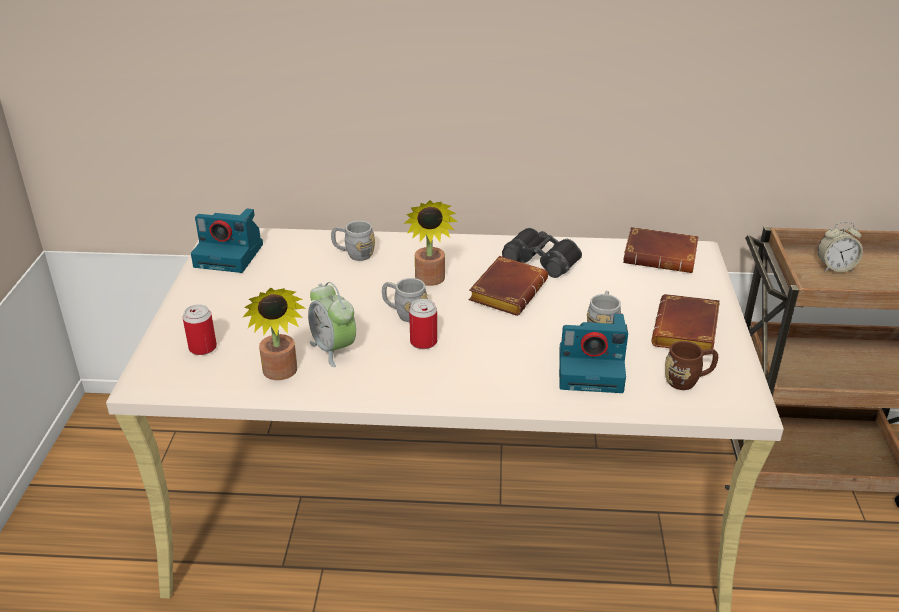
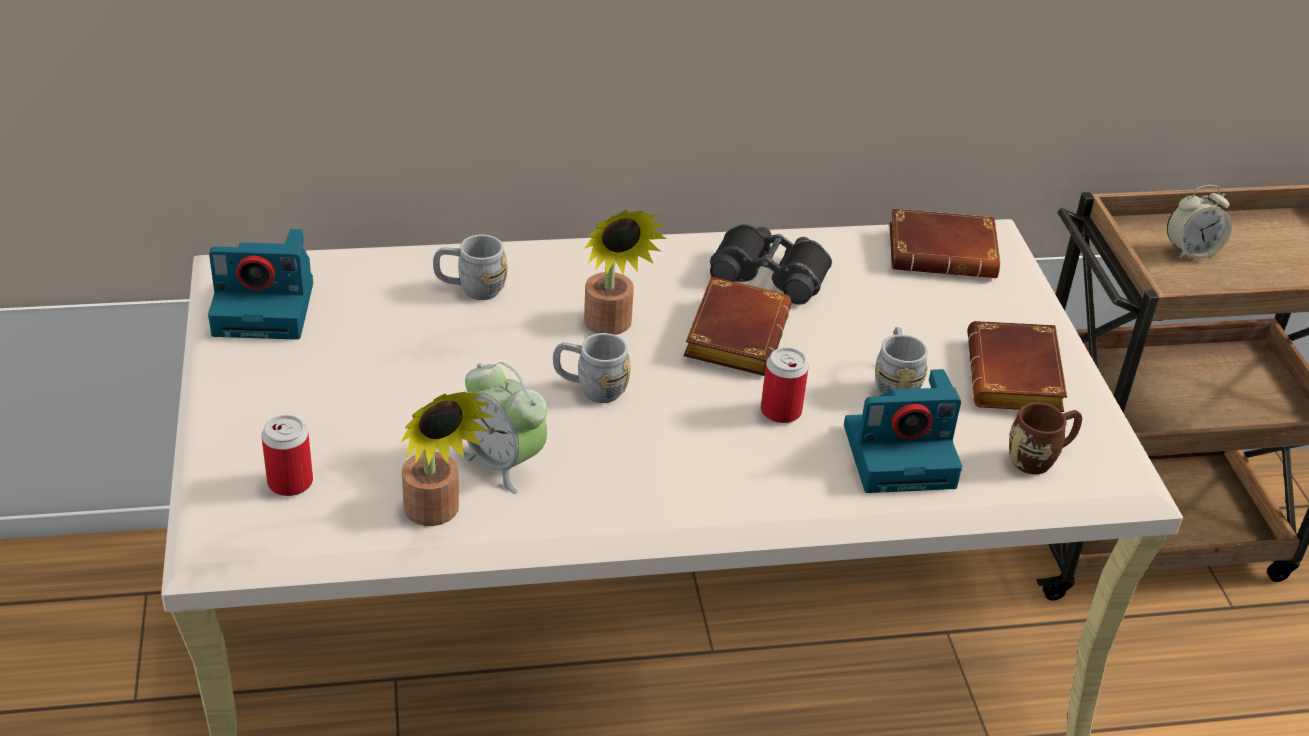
camera: 15 degrees left, 5 degrees up
can [409,299,437,349] -> can moved to [761,347,809,423]

